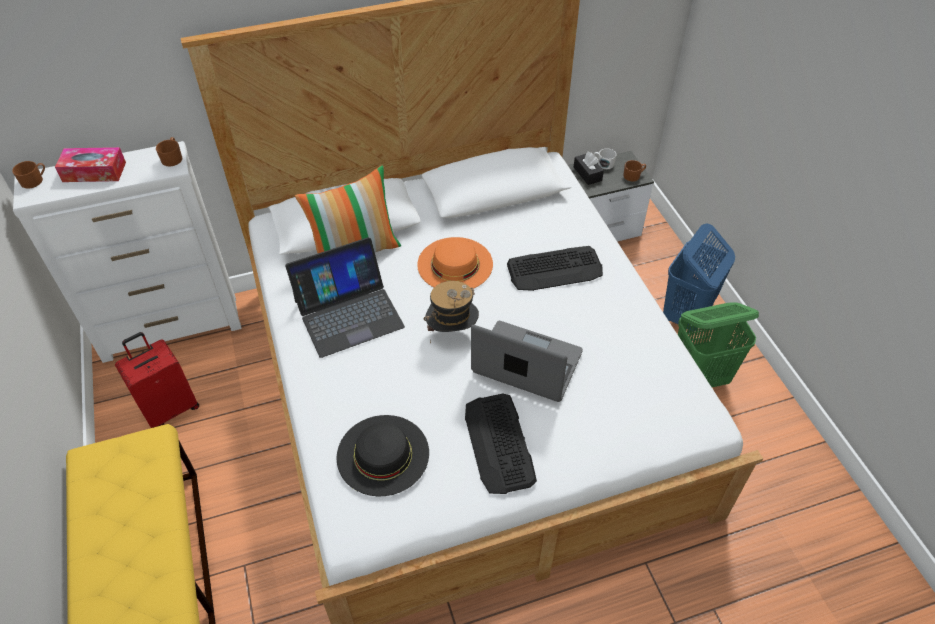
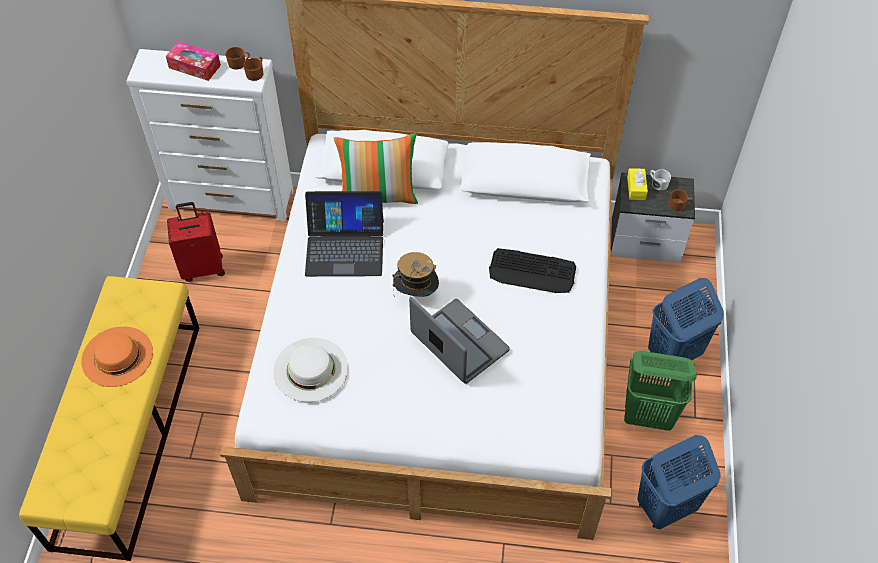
camera: 25 degrees right, 5 degrees up
brown mug [12,161,45,189] -> brown mug moved to [226,47,250,70]
black hat [336,415,429,496] -> white hat [274,338,348,402]
orange hat [417,237,493,289] -> orange hat moved to [81,326,153,387]
keyboard [465,394,537,494] -> none
black tissue box [574,152,604,185] -> yellow tissue box [627,168,648,200]
none -> blue laundry basket [638,435,720,529]

